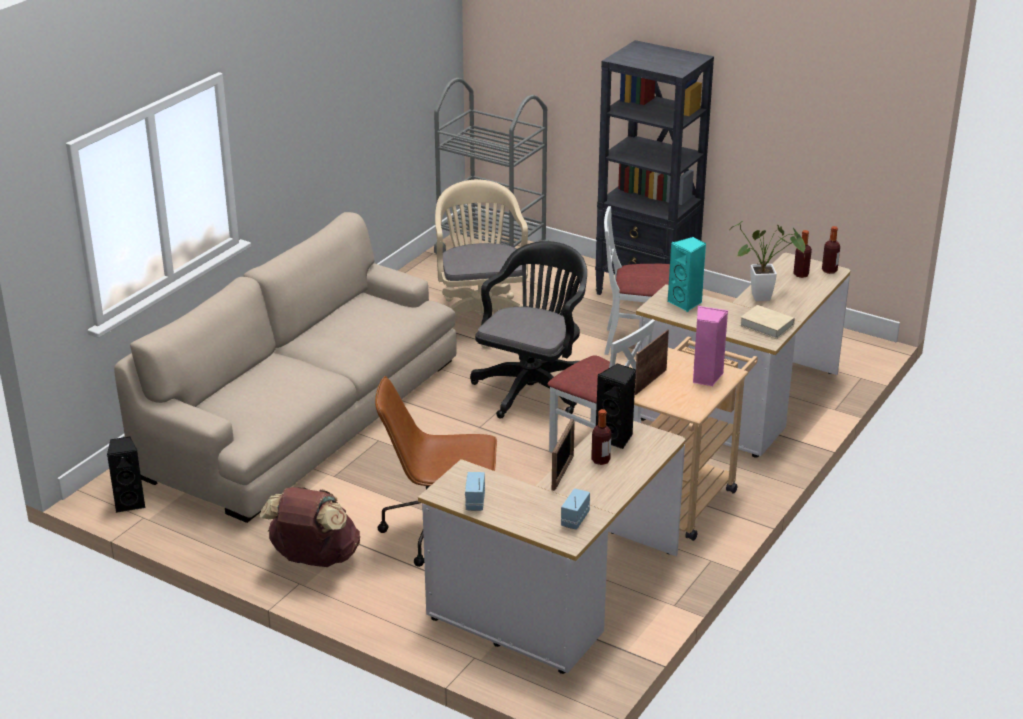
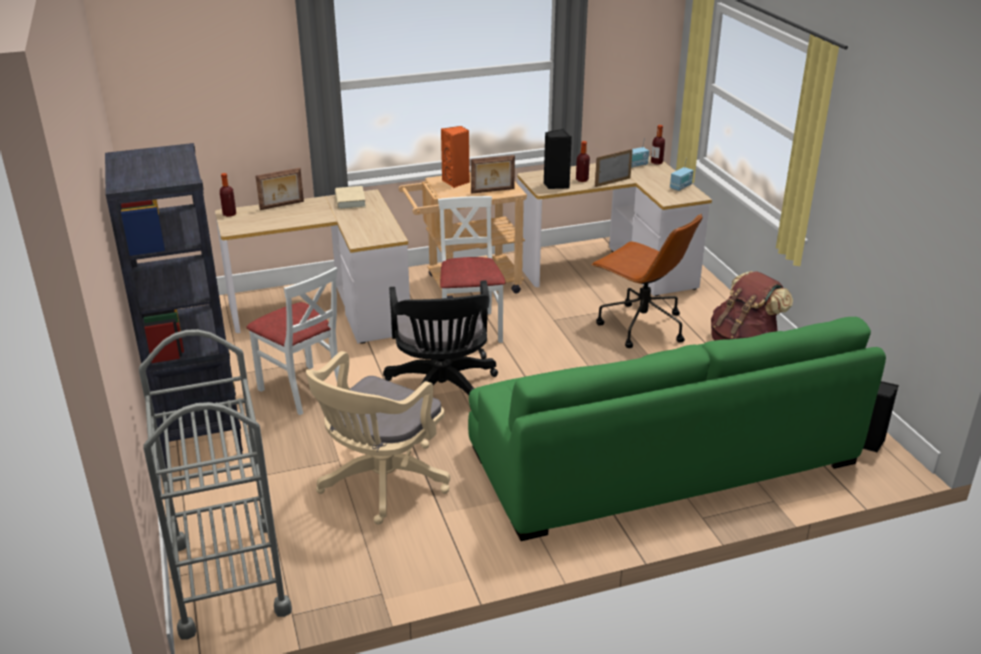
camera: 140 degrees left, 0 degrees up
beige sofa [114,212,457,523] -> green sofa [468,317,886,541]
black office chair [470,241,587,419] -> black office chair turned 75 degrees counterclockwise [383,280,498,395]
turquoise speaker [668,237,706,312] -> none
pink speaker [693,306,728,386] -> orange speaker [441,126,470,188]
potted plant [729,221,805,301] -> none
bottle [793,230,812,278] -> bottle moved to [651,125,665,165]
none -> picture frame [256,168,304,210]

